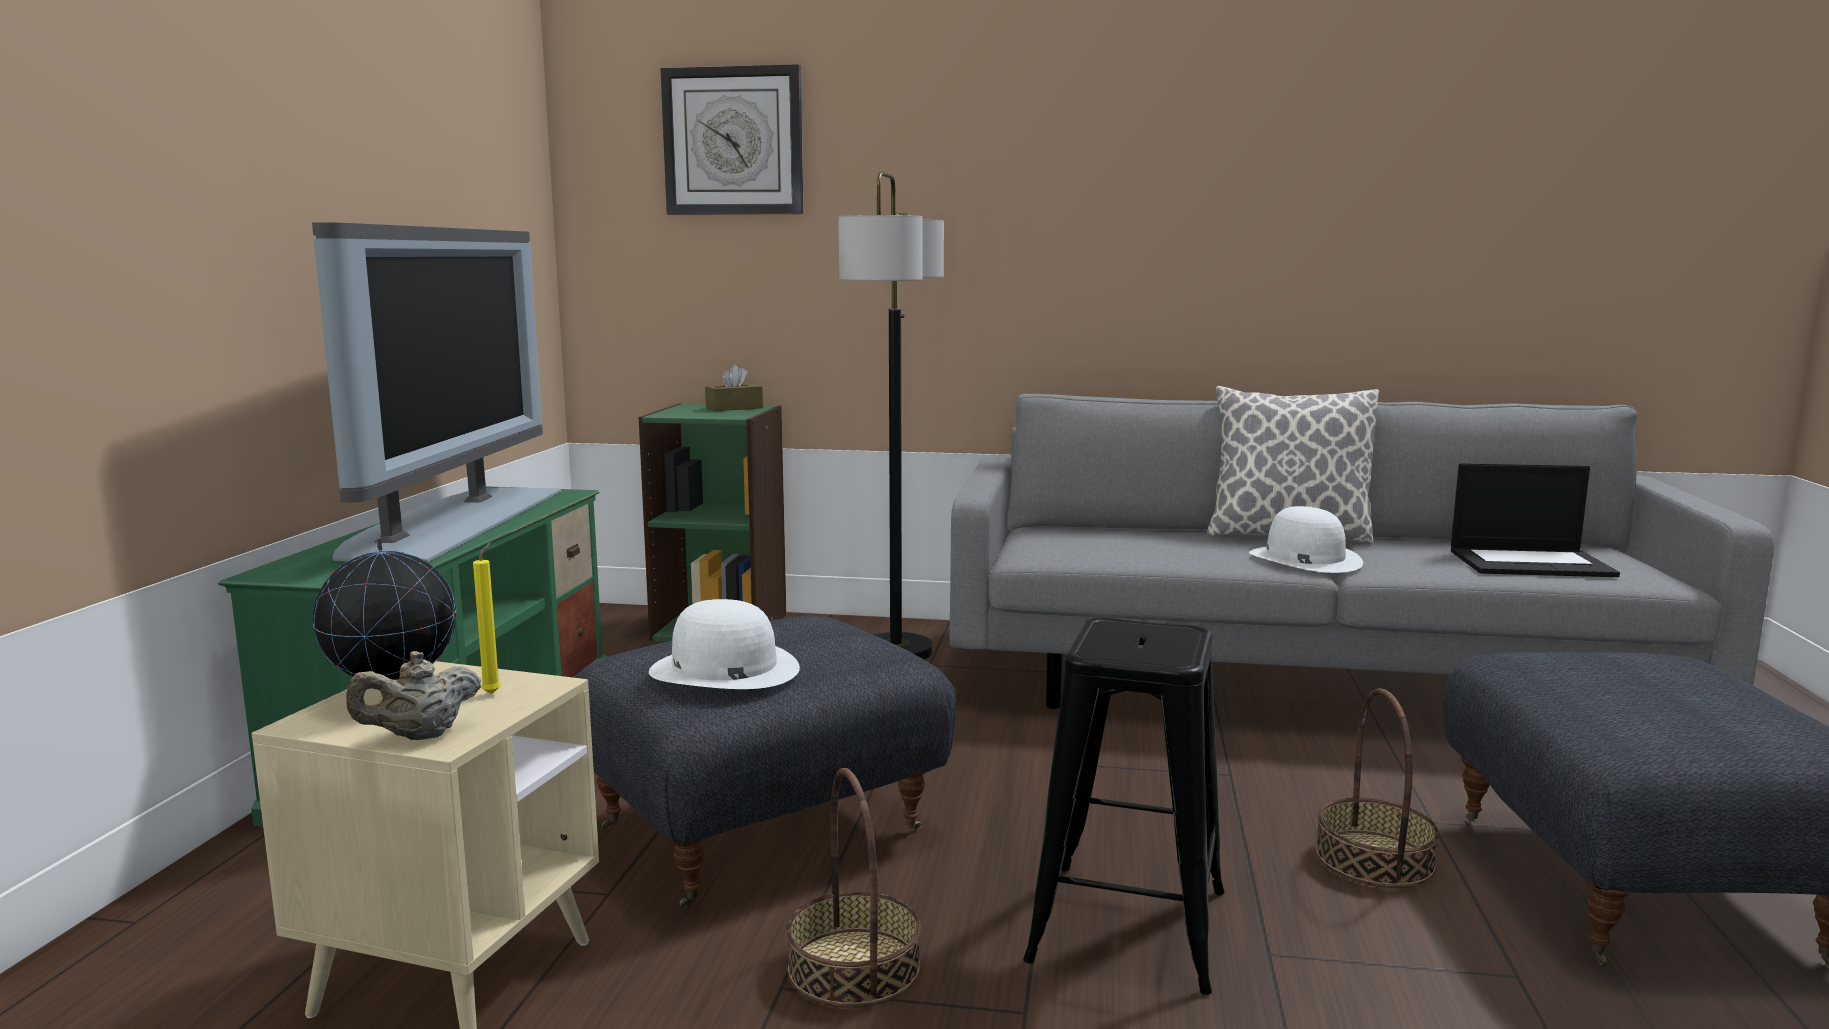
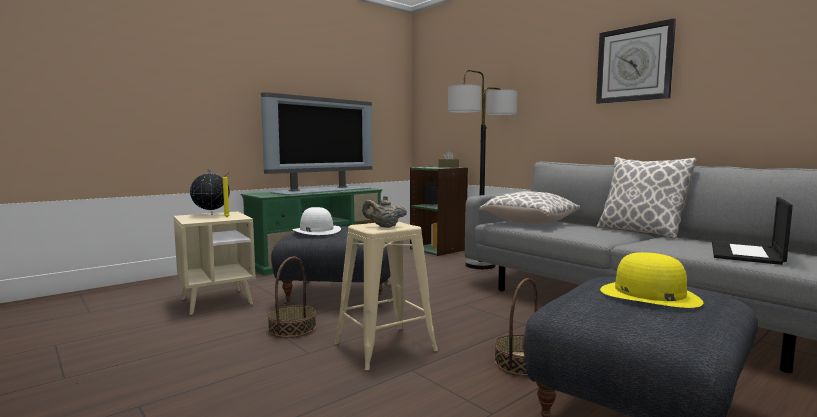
camera: 40 degrees right, 5 degrees down
beige teapot [346,651,481,740] -> beige teapot moved to [362,196,407,228]
wall clock [660,64,804,215] -> wall clock moved to [596,18,676,104]
black stool [1023,617,1224,995] -> beige stool [334,221,438,370]
white hat [1249,506,1363,573] -> none
laptop [1451,463,1620,577] -> laptop turned 75 degrees clockwise [712,197,793,265]
none -> pillow [479,191,580,224]
none -> yellow hat [600,252,703,308]

